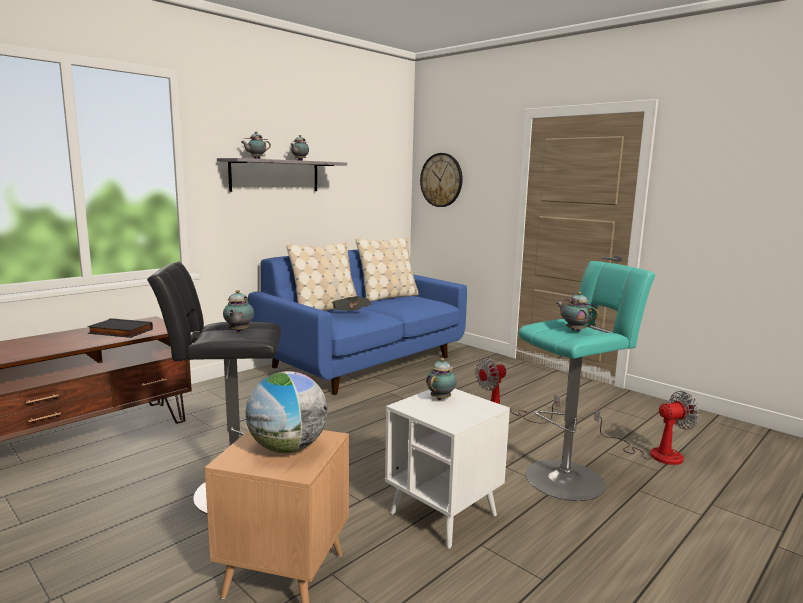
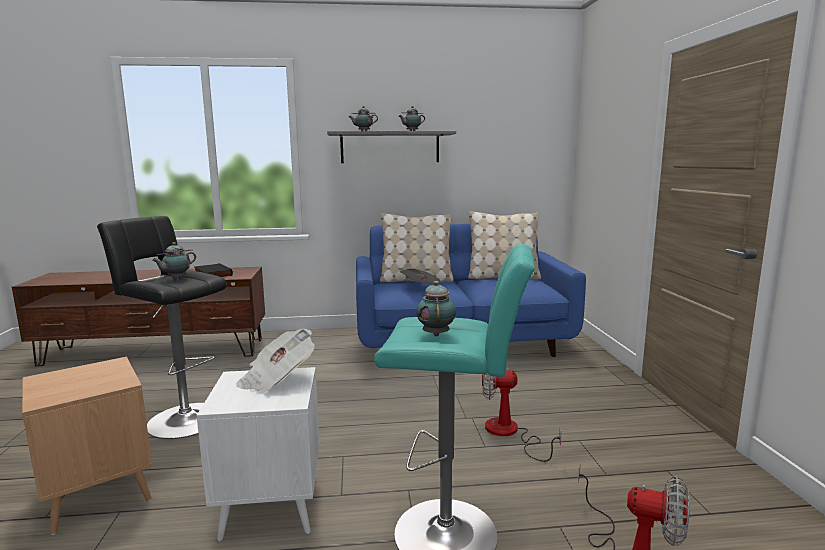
camera: 40 degrees right, 0 degrees up
globe [246,371,328,453] -> none
wall clock [420,153,463,207] -> none
teapot [426,358,457,400] -> newspaper [236,329,315,392]

